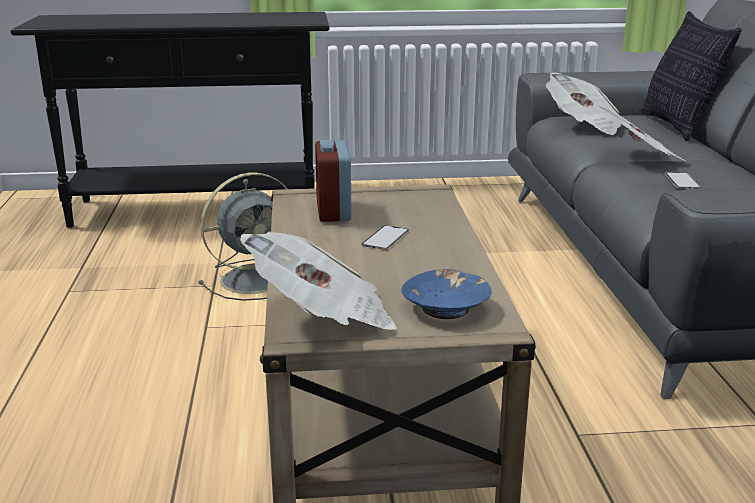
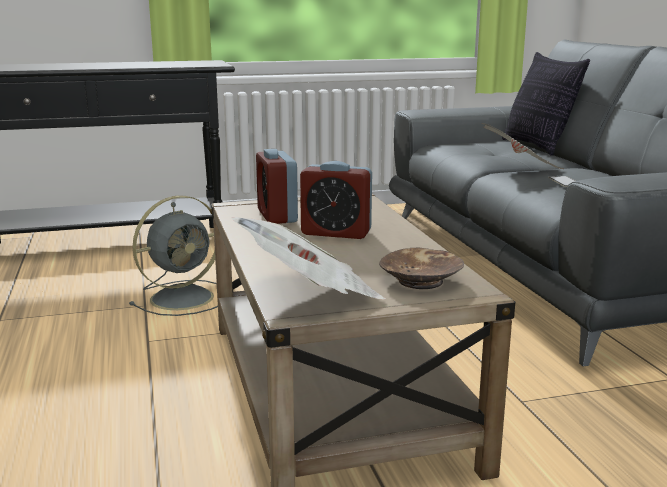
camera: 10 degrees left, 5 degrees down
phone [362,225,409,250] -> alarm clock [300,161,372,239]
blue bowl [401,269,492,319] -> brown bowl [379,248,464,289]
newspaper [546,72,621,135] -> none

